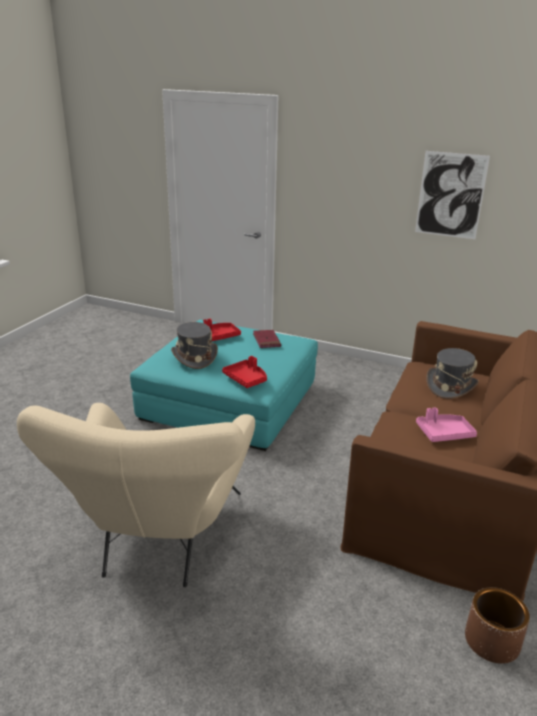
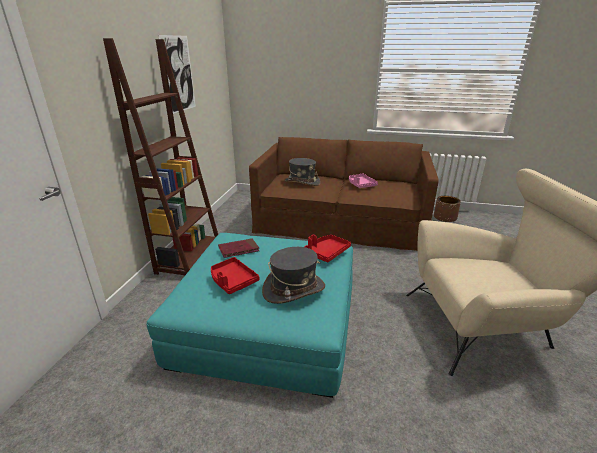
camera: 100 degrees left, 0 degrees up
none -> brown bookcase [103,38,218,275]

